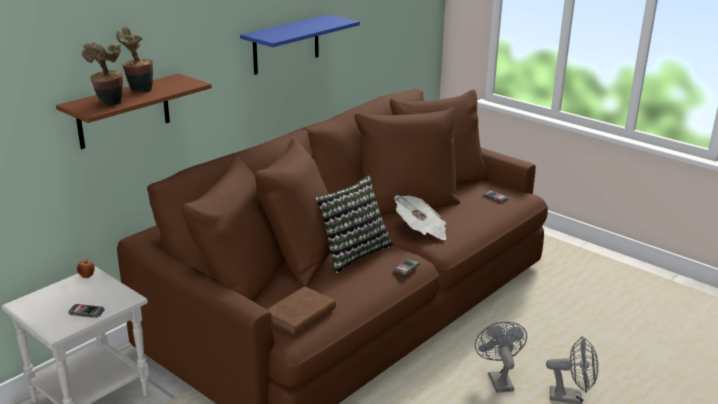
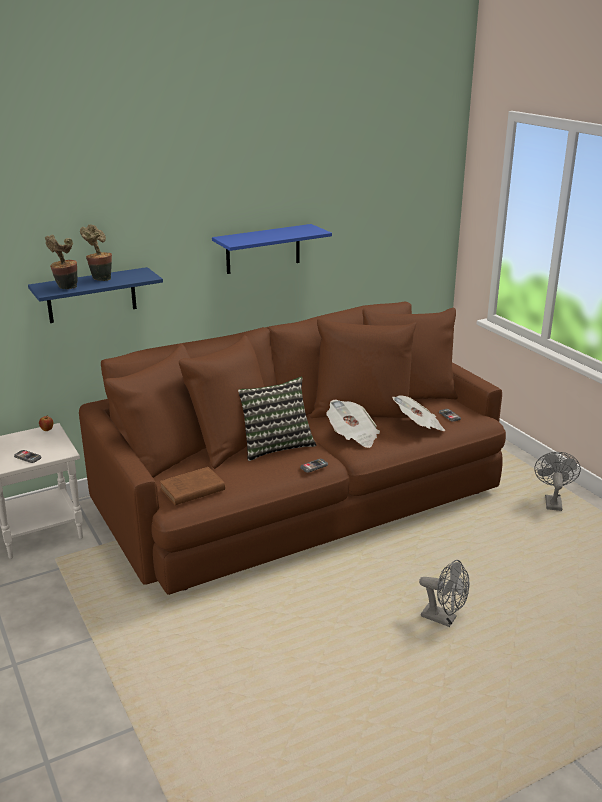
camera: 20 degrees right, 0 degrees up
brown shelf [56,74,212,149] -> blue shelf [28,267,163,323]
grey fan [475,322,527,393] -> grey fan moved to [534,452,581,511]
none -> newspaper [392,395,446,431]

